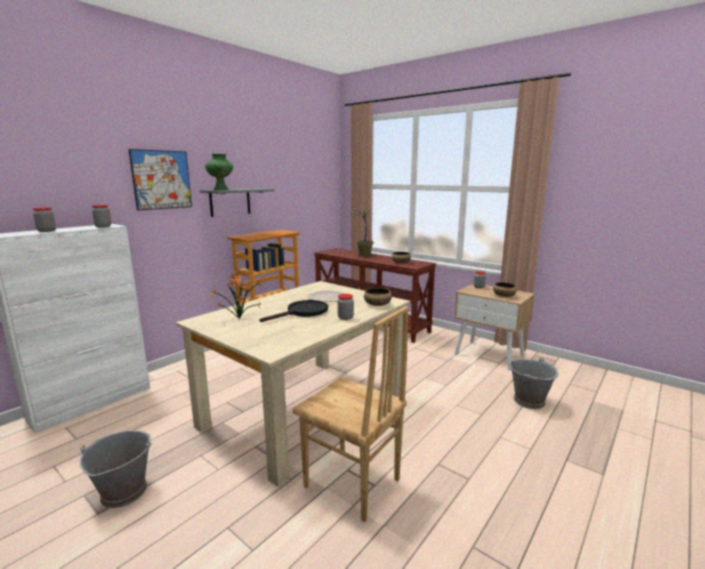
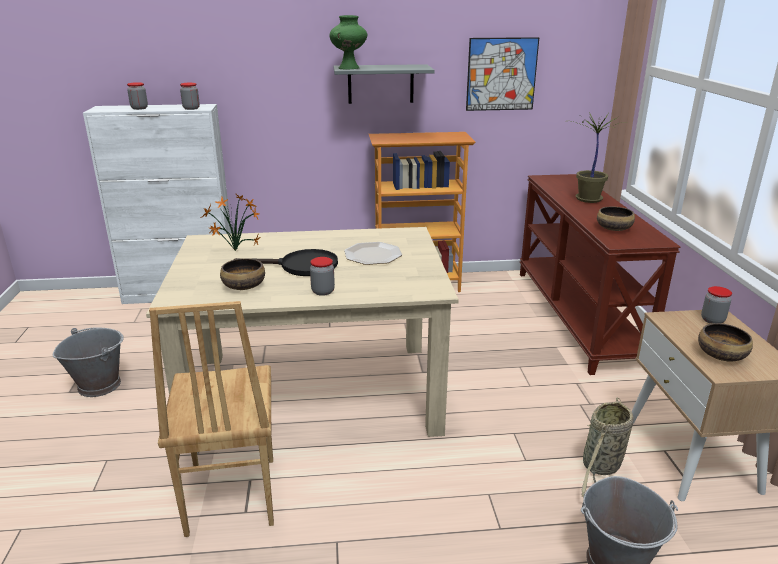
camera: 45 degrees right, 10 degrees up
picture [128,149,192,211] -> picture moved to [466,37,539,111]
bowl [364,288,392,306] -> bowl moved to [220,258,265,290]
none -> basket [581,398,634,498]

